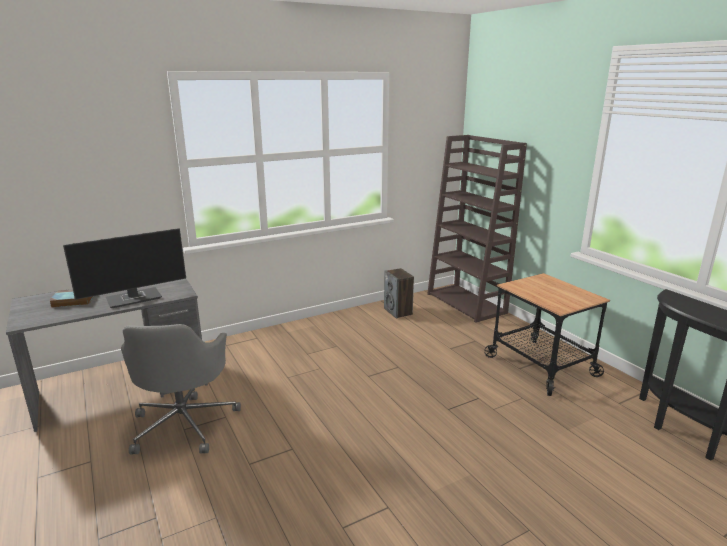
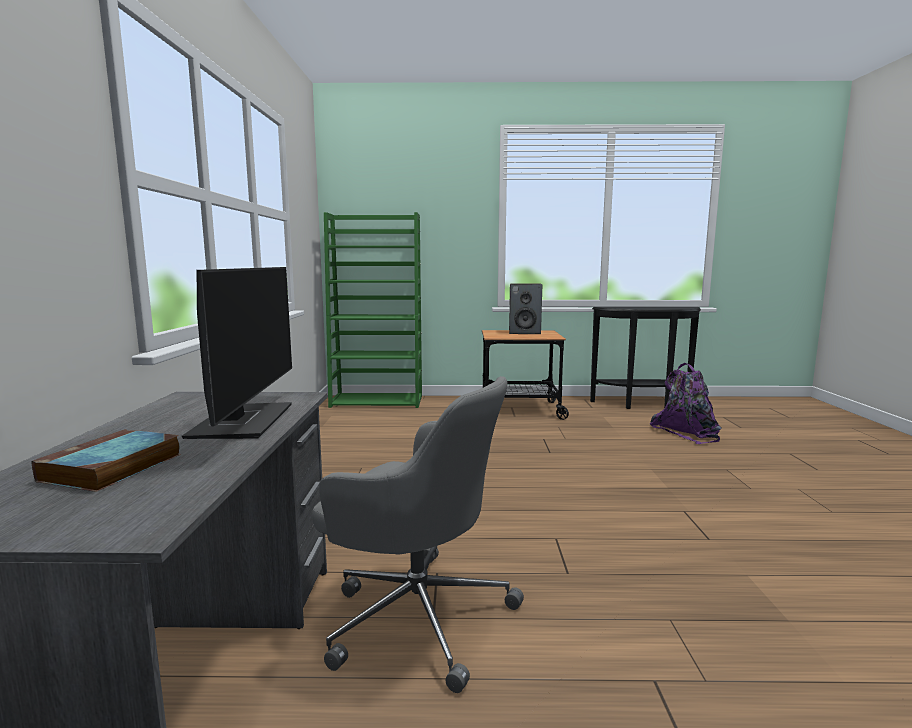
camera: 60 degrees left, 10 degrees down
speaker [384,268,414,318] -> speaker moved to [509,283,542,334]
brown bookcase [427,135,527,323] -> green bookcase [324,212,422,408]
none -> purple backpack [650,363,722,444]

